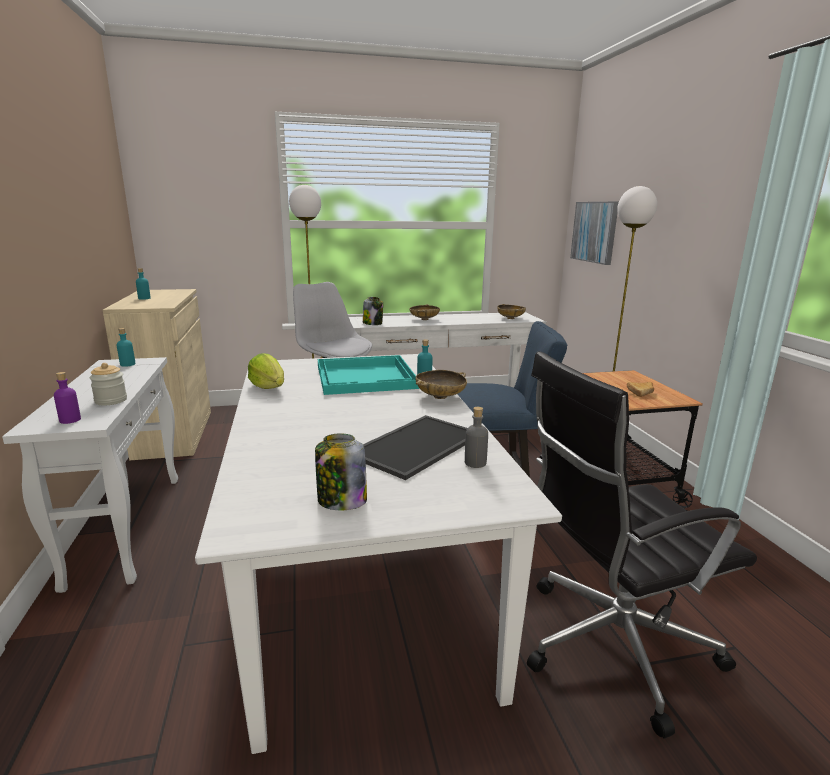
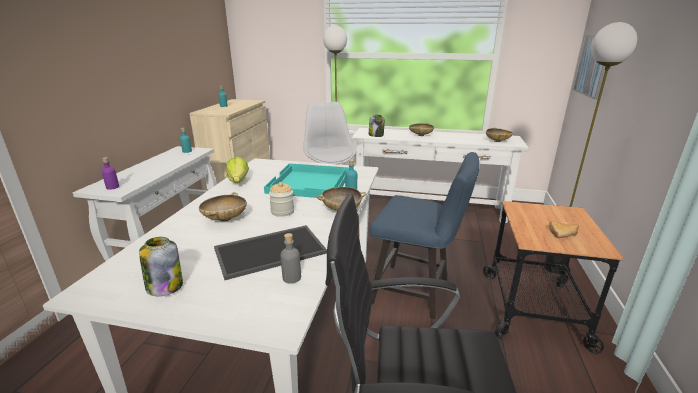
camera: 25 degrees right, 5 degrees up
jar [89,363,127,405] -> jar moved to [269,182,294,217]
none -> beige bowl [199,192,247,222]

